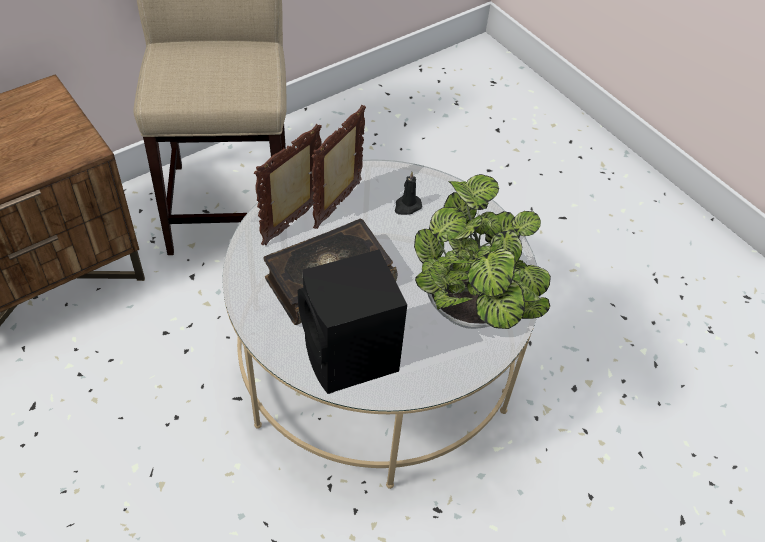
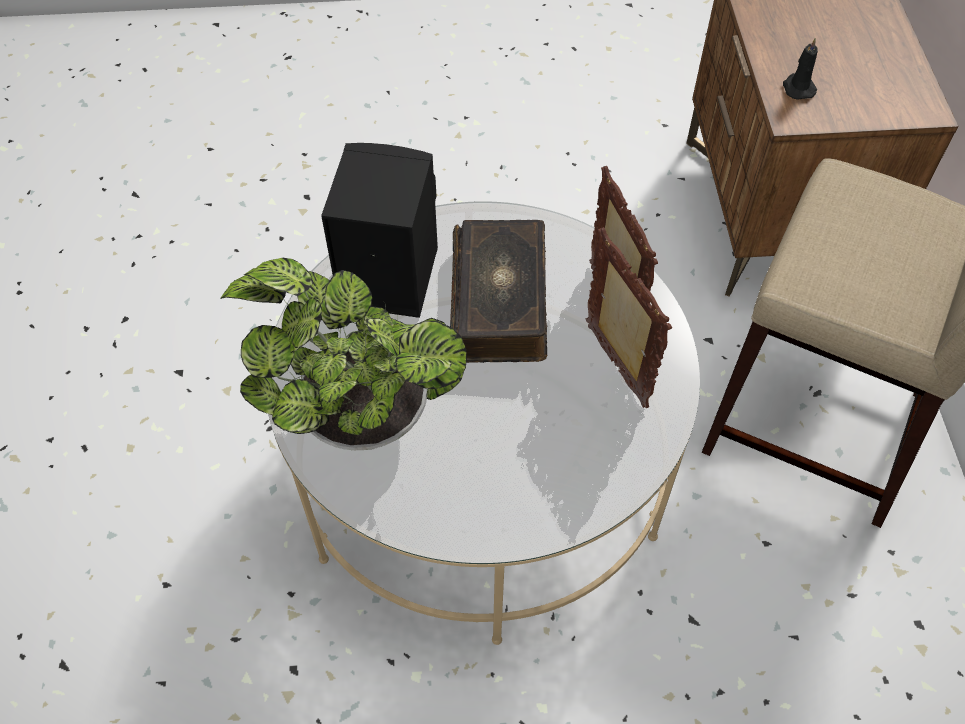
camera: 125 degrees right, 5 degrees up
black candle [395,172,422,215] -> black candle moved to [783,38,818,100]

